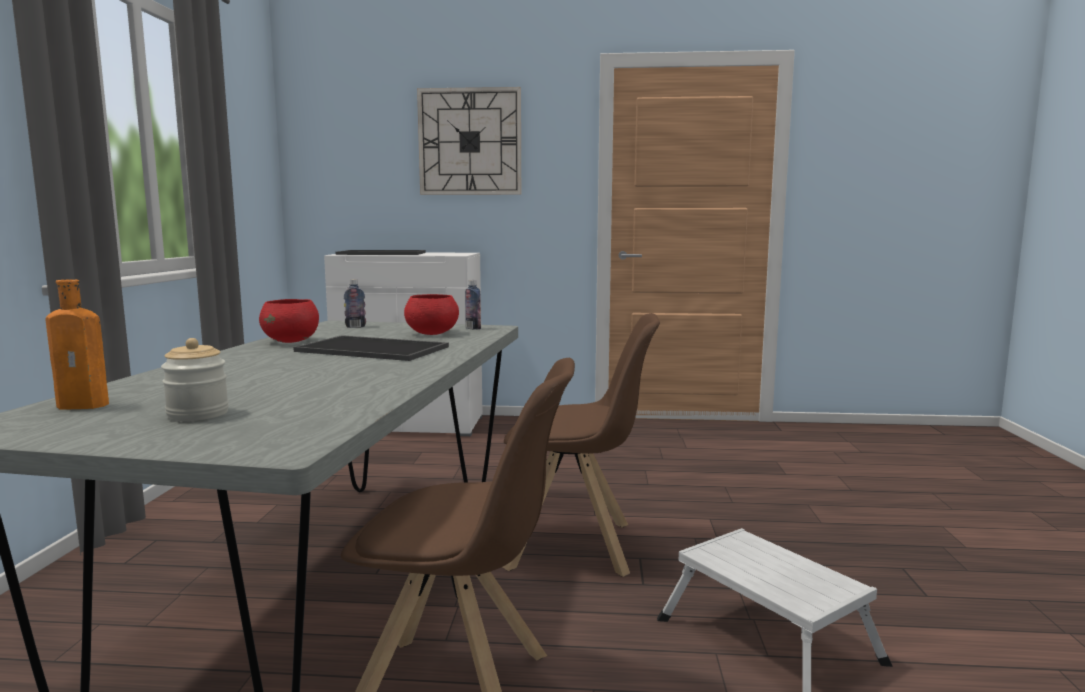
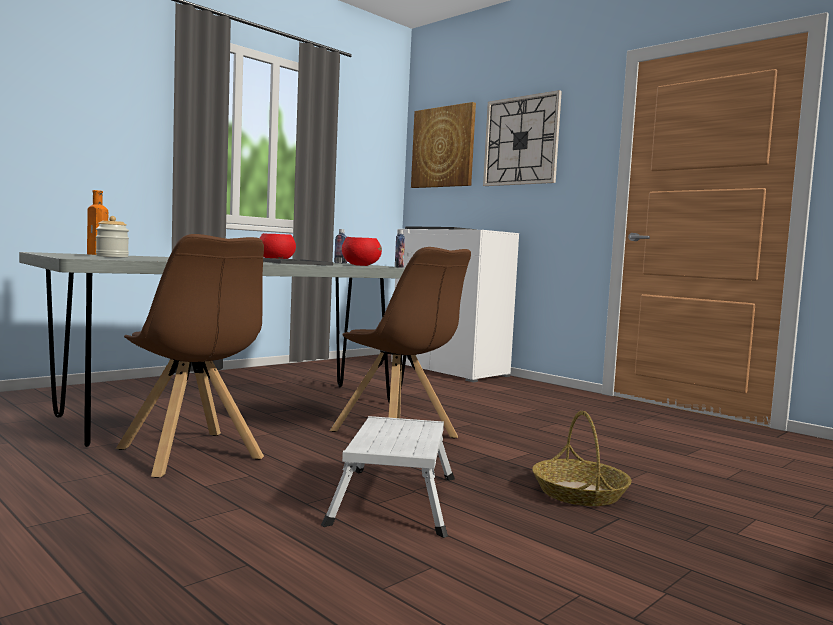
camera: 40 degrees right, 5 degrees down
none -> picture [411,102,476,188]
none -> basket [532,411,632,506]

